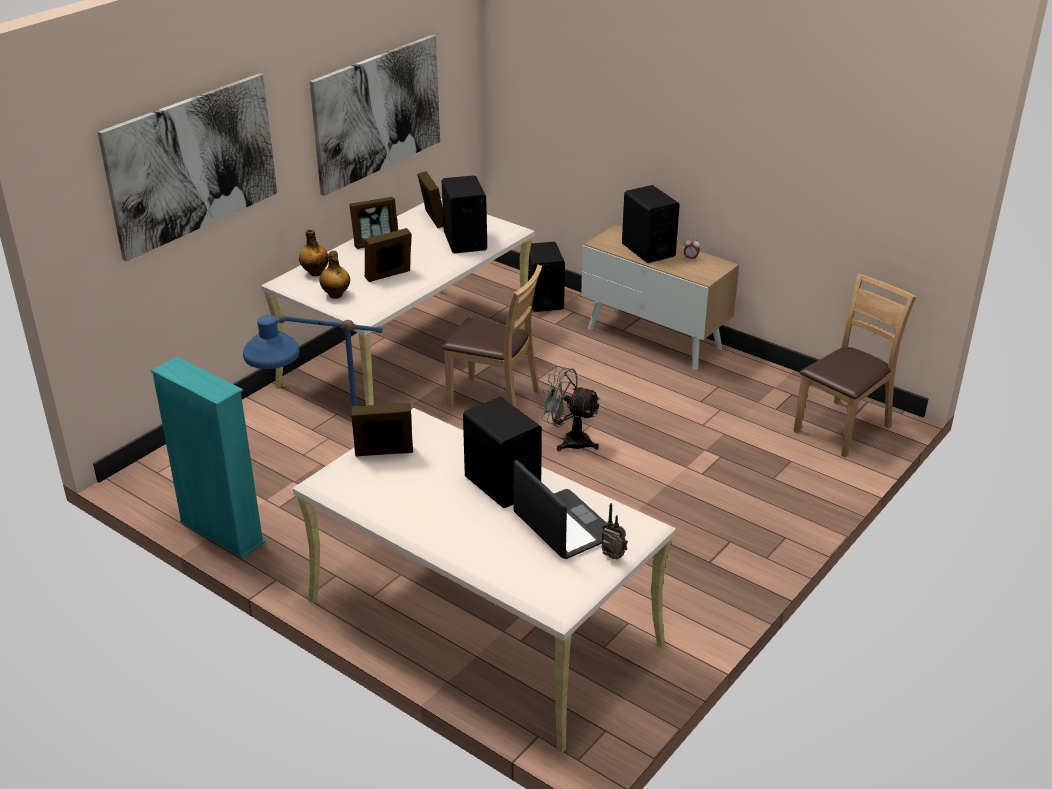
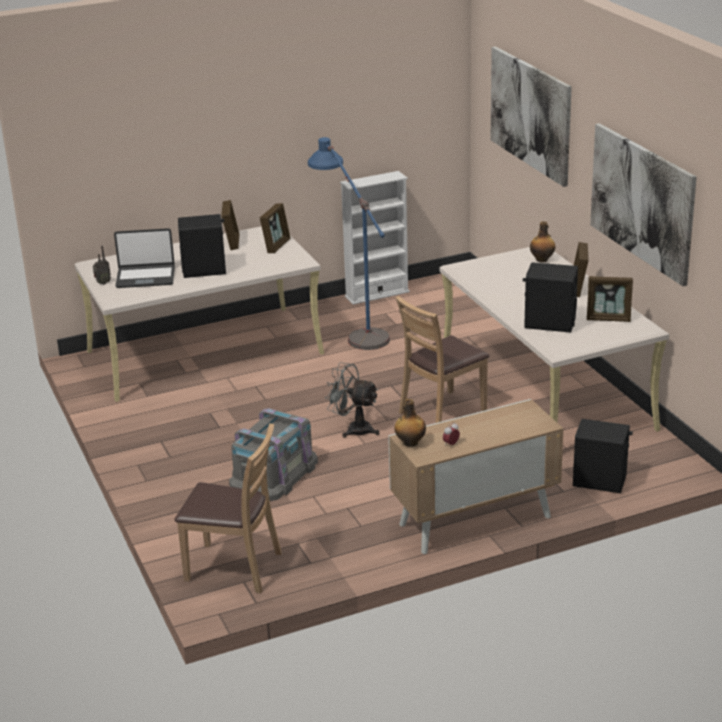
camera: 120 degrees right, 5 degrees down
turquoise bookcase [151,357,265,558] -> white bookcase [340,171,410,305]
bottle [319,251,350,299] -> bottle moved to [394,399,426,447]
picture frame [365,228,411,282] -> picture frame moved to [221,200,239,250]
grey fan [540,366,600,451] -> grey fan turned 120 degrees counterclockwise [325,362,379,438]
black speaker [622,185,680,263] -> none
brown chair [793,274,916,457] -> brown chair turned 60 degrees counterclockwise [175,423,282,594]
none -> grey storage box [229,408,318,501]

